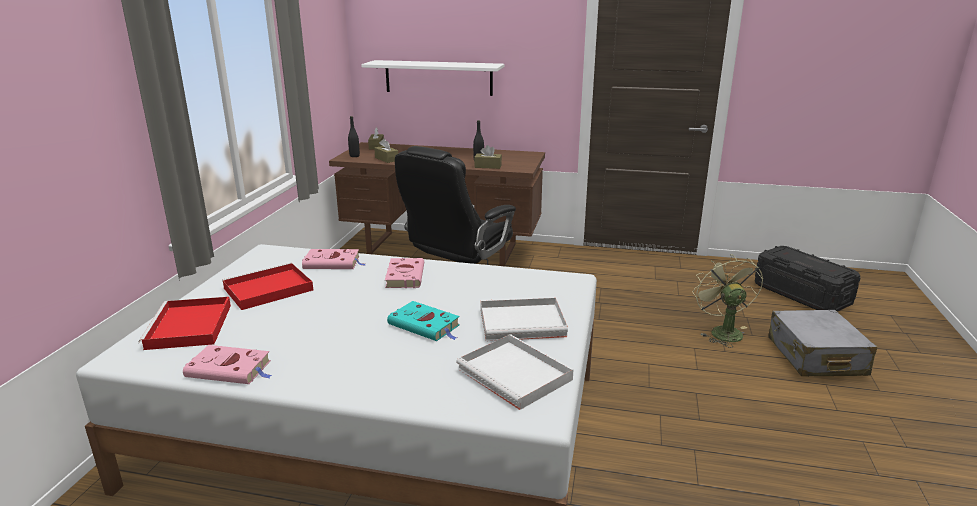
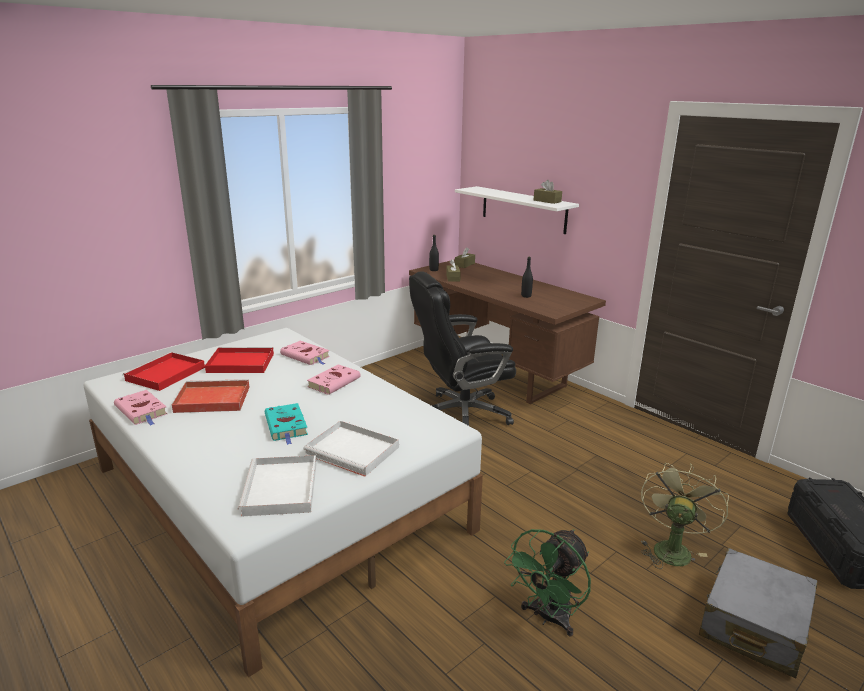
camera: 35 degrees right, 0 degrees up
brown tissue box [474,145,502,169] -> brown tissue box moved to [534,180,562,204]
none -> red tray [172,379,249,413]
none -> green fan [504,529,591,637]

